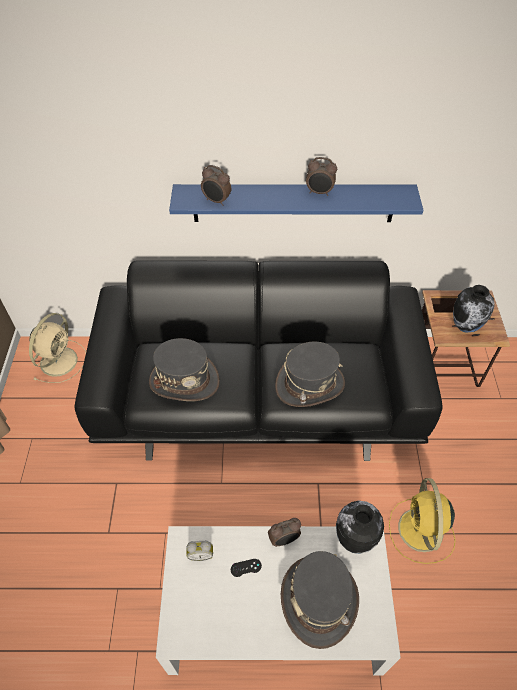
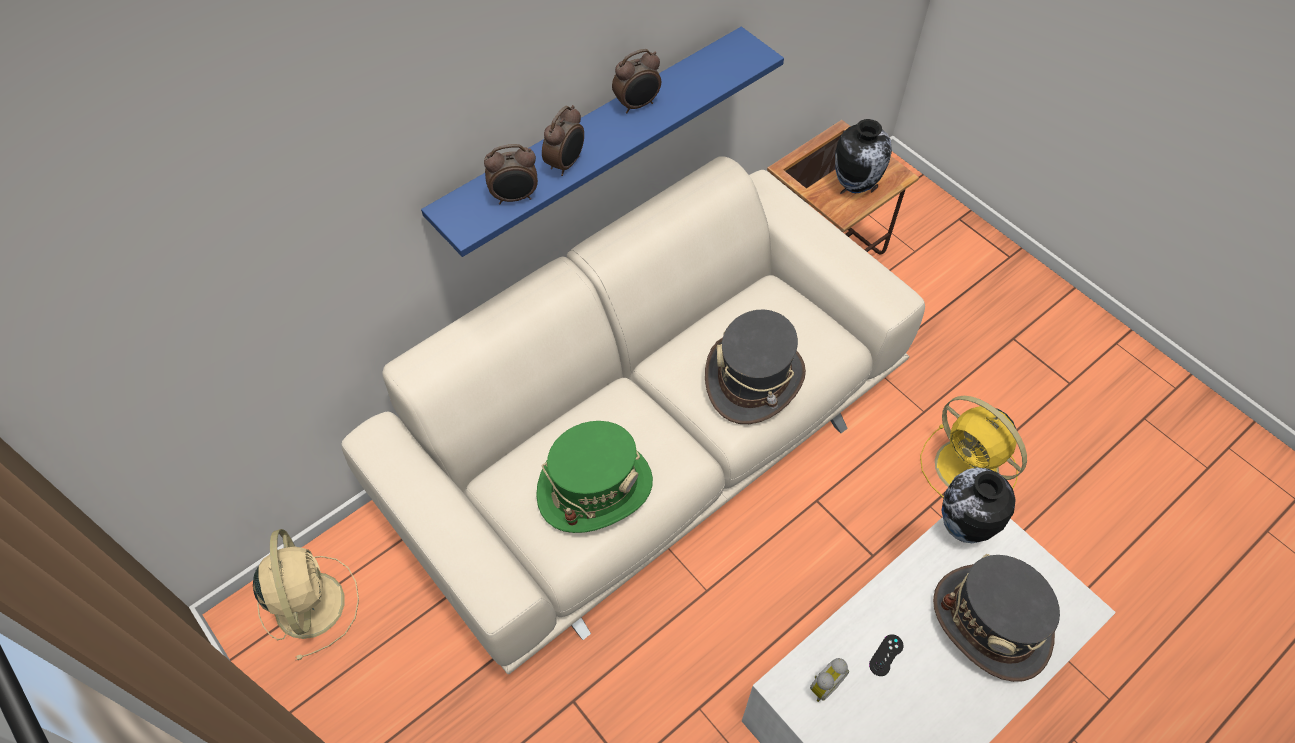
camera: 40 degrees left, 5 degrees up
black sofa [75,261,443,461] -> beige sofa [341,156,925,674]
grey hat [149,338,220,401] -> green hat [536,421,653,533]
alarm clock [268,518,301,547] -> alarm clock moved to [542,105,584,176]

